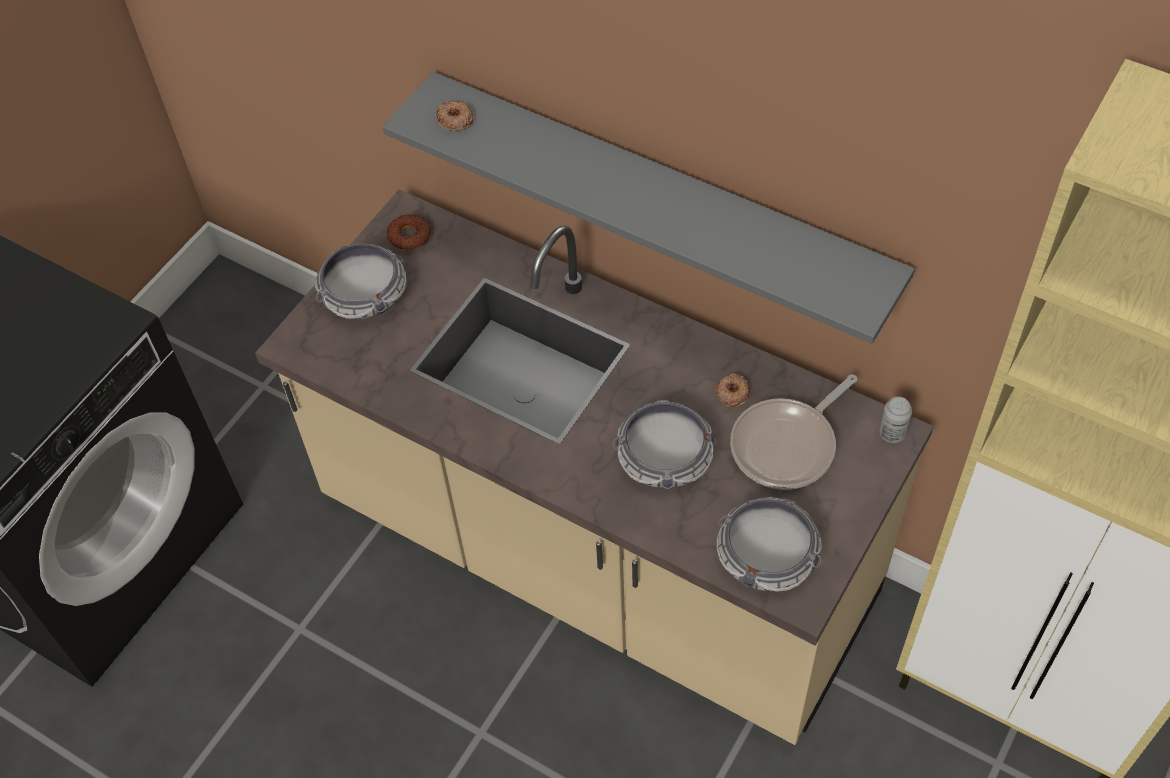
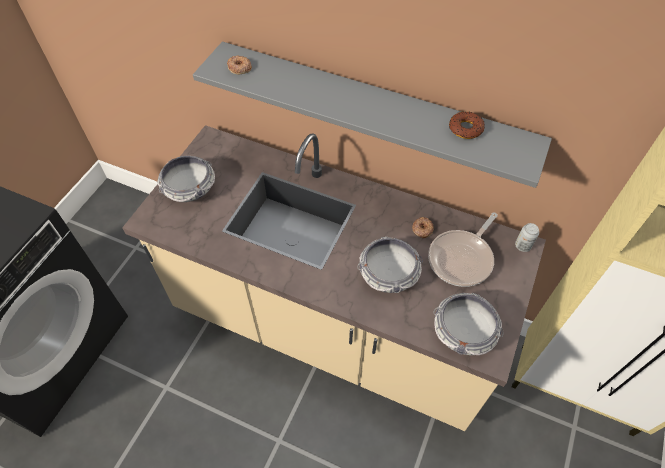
camera: 10 degrees left, 0 degrees up
donut [387,214,431,250] -> donut moved to [449,112,485,139]

